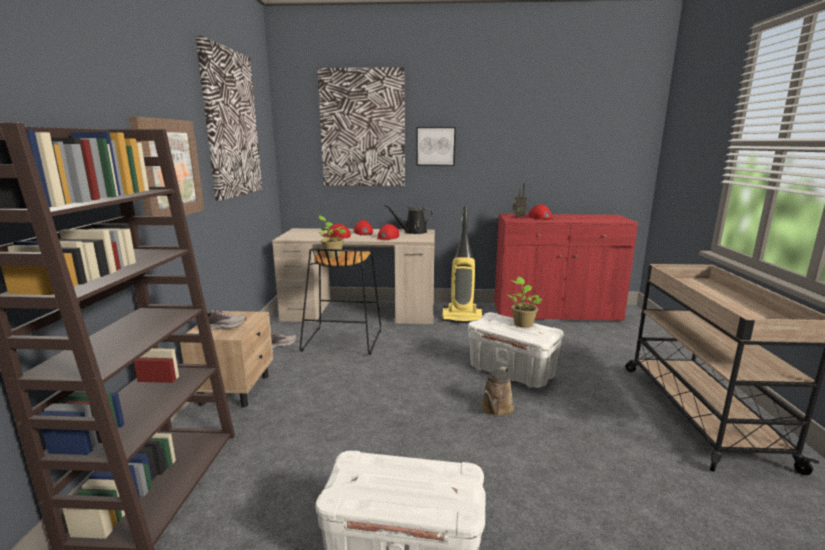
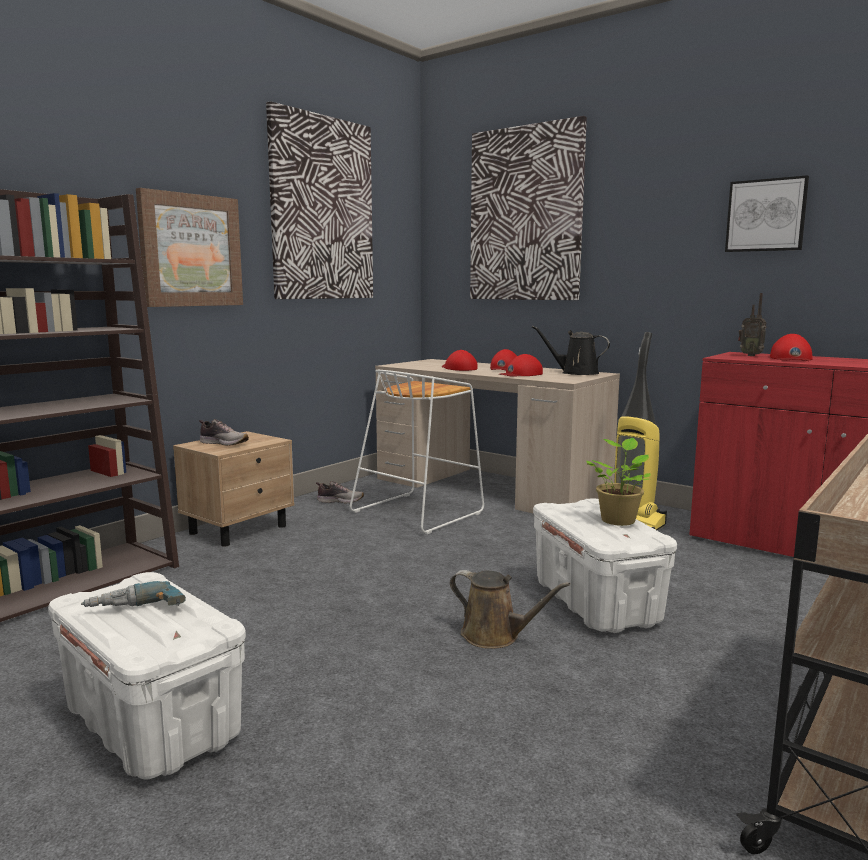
camera: 35 degrees right, 5 degrees down
black stool [300,248,381,355] -> white stool [350,370,484,534]
potted plant [318,215,347,257] -> none
picture [416,127,456,166] -> picture moved to [725,175,809,252]
brown watering can [480,366,515,417] -> brown watering can turned 120 degrees counterclockwise [450,570,570,649]
none -> power drill [81,581,186,607]

